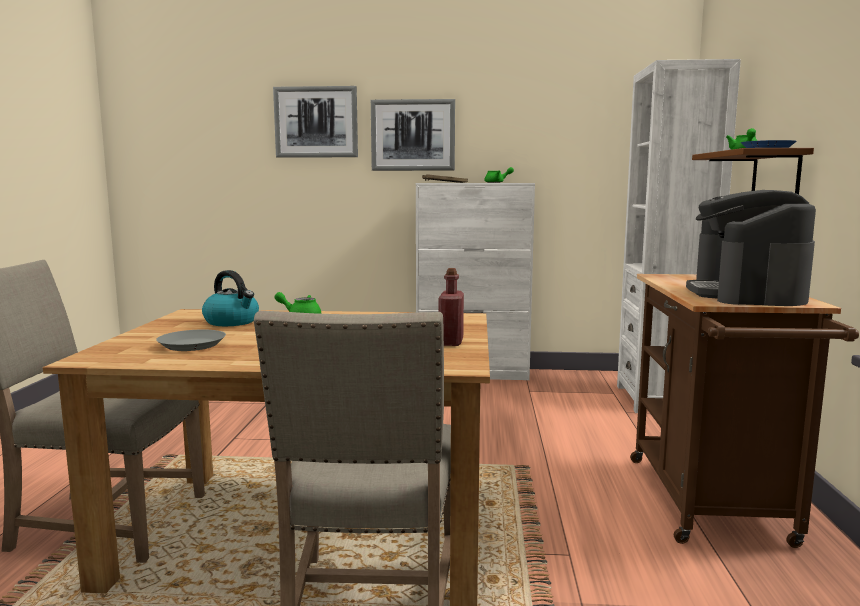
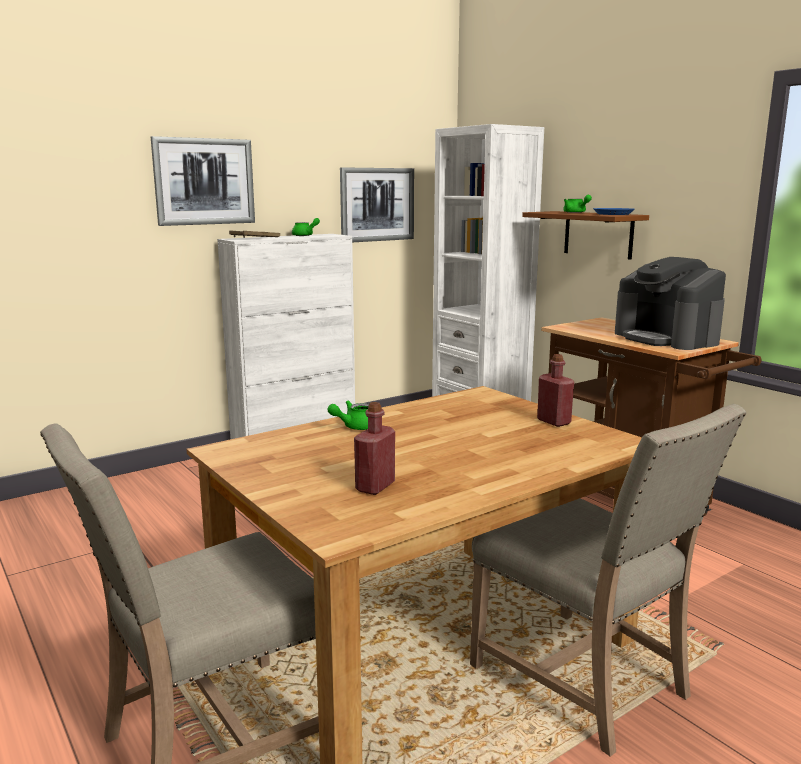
camera: 40 degrees left, 5 degrees up
grey plate [156,330,226,351] -> red bottle [354,402,395,495]
kettle [202,270,259,326] -> none
picture [273,86,358,158] -> picture moved to [340,167,414,242]

